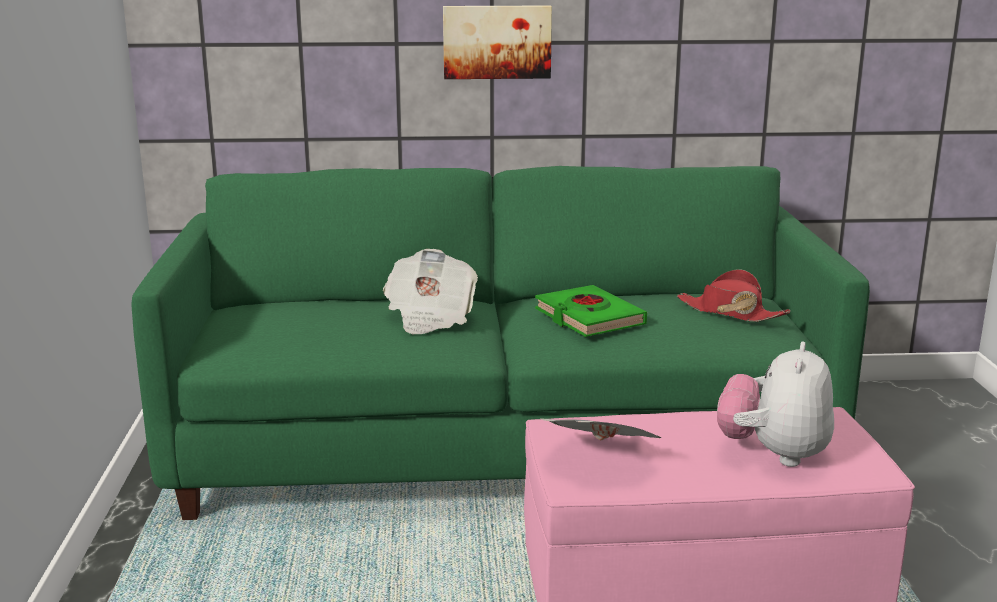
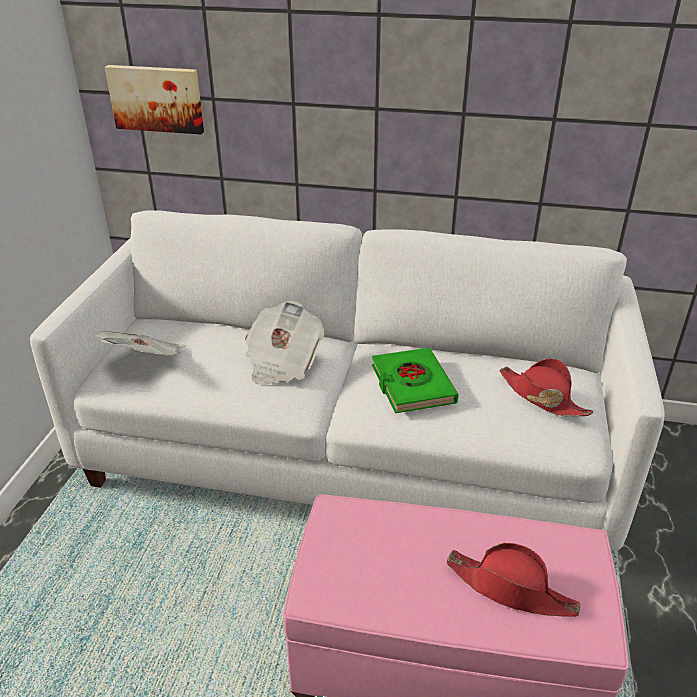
camera: 15 degrees right, 15 degrees up
green sofa [131,166,870,520] -> white sofa [30,210,664,551]
picture [443,6,552,79] -> picture moved to [105,65,204,134]
newspaper [540,418,661,440] -> newspaper moved to [95,331,186,356]
plush toy [717,341,834,467] -> red hat [447,543,580,617]

